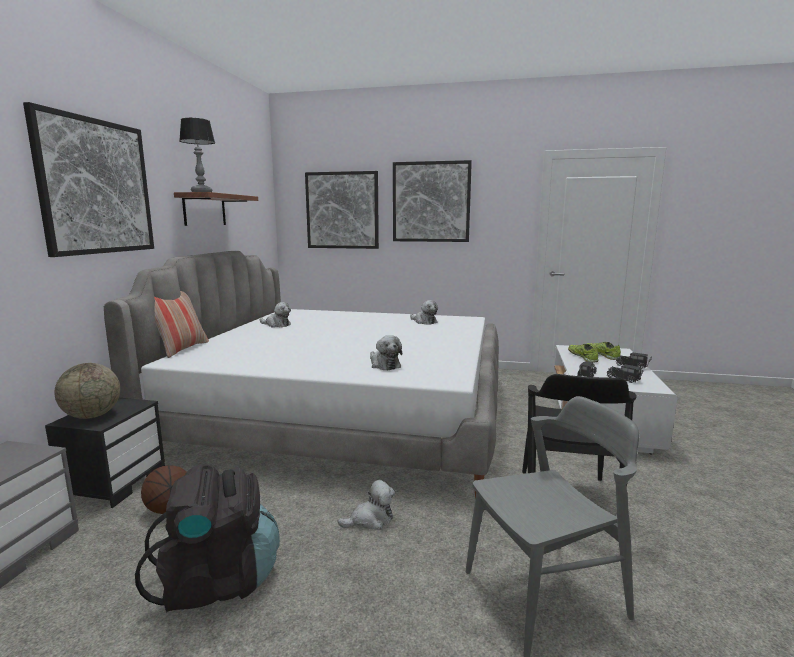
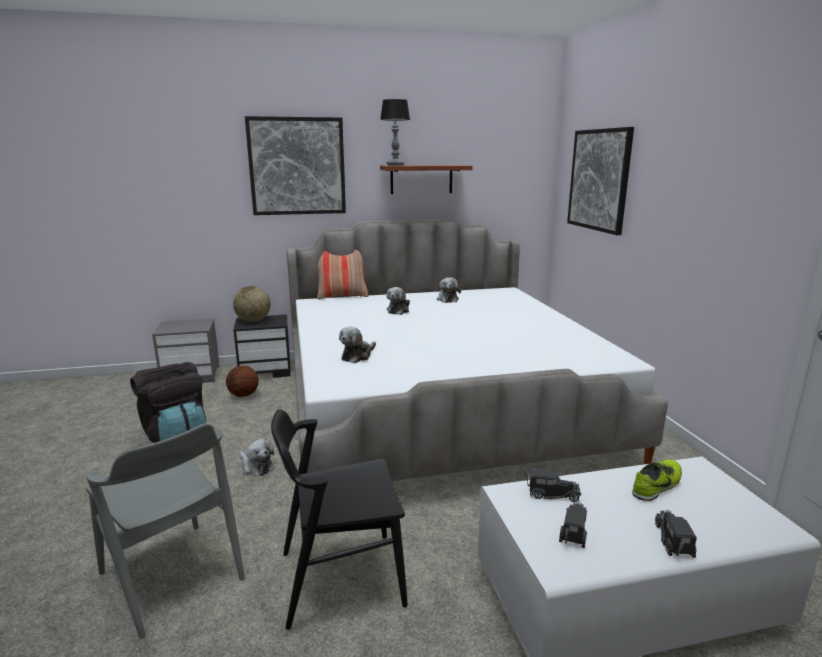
camera: 65 degrees right, 5 degrees up
picture [393,160,472,242] -> none
plush toy [410,300,438,325] -> plush toy moved to [386,287,410,315]
shoe [587,342,621,360] -> none

